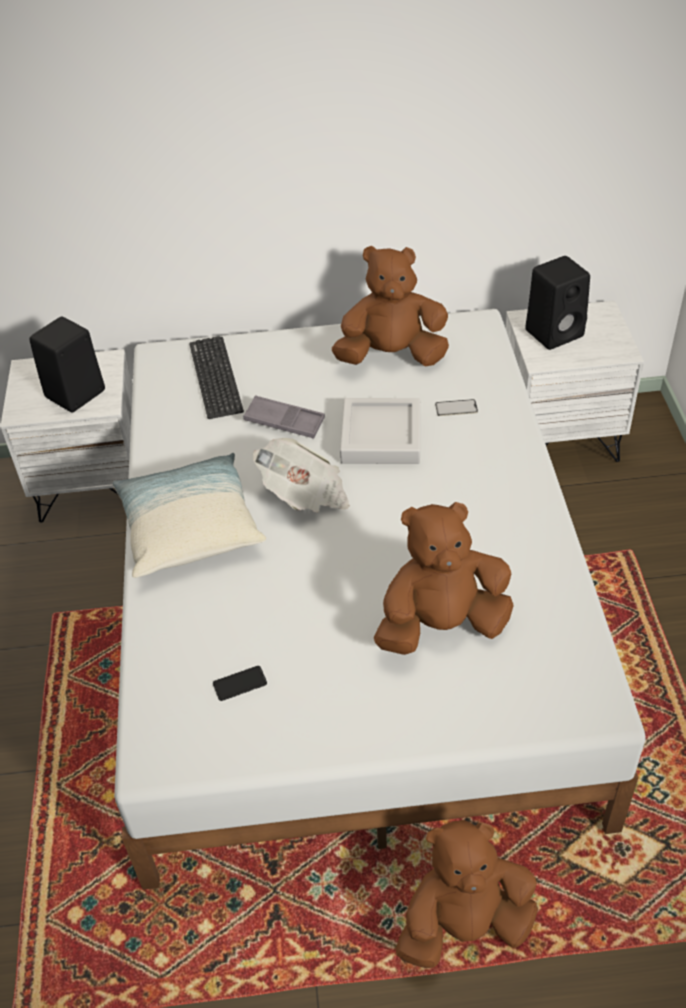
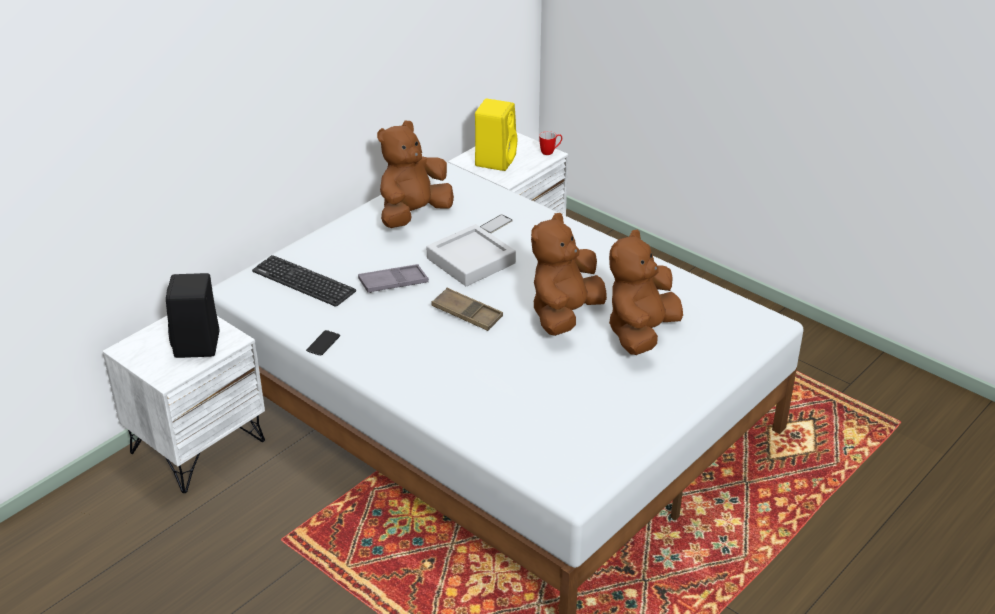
camera: 45 degrees left, 10 degrees down
pillow [112,453,266,578] -> none
phone [213,666,267,701] -> phone moved to [306,330,340,356]
newspaper [253,438,350,512] -> brown tray [431,288,503,331]
brown plush toy [395,820,538,968] -> brown plush toy moved to [531,213,607,336]
black speaker [525,256,590,350] -> yellow speaker [475,99,517,171]
none -> mug [539,131,562,155]

